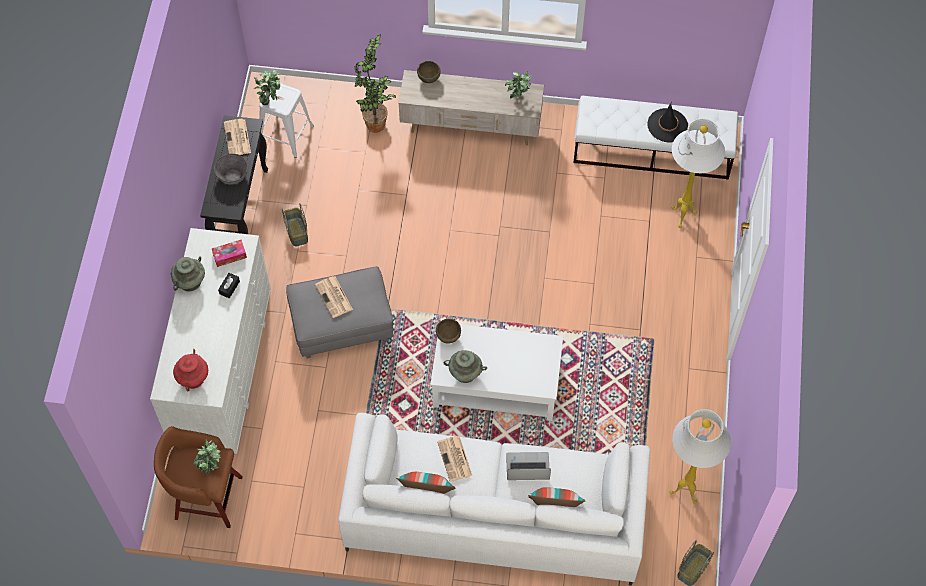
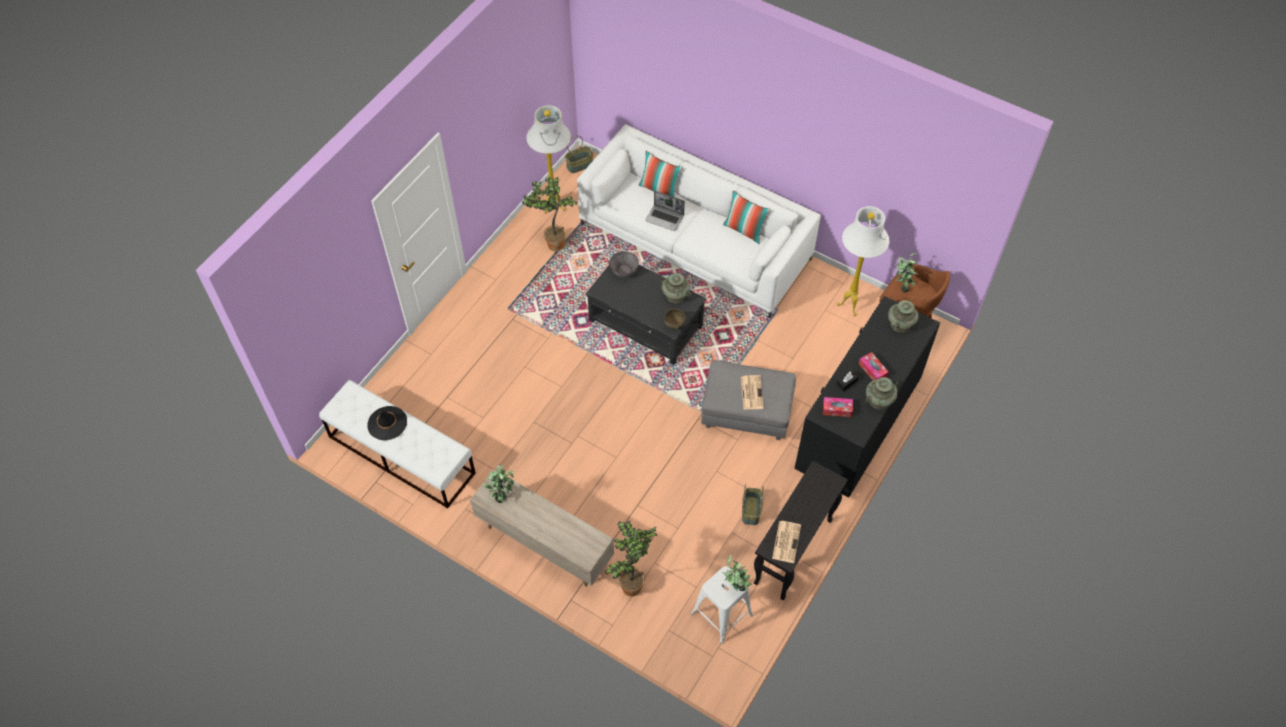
camera: 155 degrees left, 5 degrees down
white dresser [150,228,271,454] -> black dresser [795,296,940,498]
red vase [173,349,208,391] -> turquoise vase [888,300,918,333]
grey bowl [214,153,248,185] -> grey bowl moved to [609,251,639,277]
brown bowl [417,61,441,83] -> none
white coffee table [430,324,563,421] -> black coffee table [586,265,706,365]
newspaper [437,436,472,482] -> none
white floor lamp [671,118,725,228] -> white floor lamp moved to [837,206,889,316]
none -> potted plant [522,177,577,252]
none -> tissue box [859,352,889,381]

